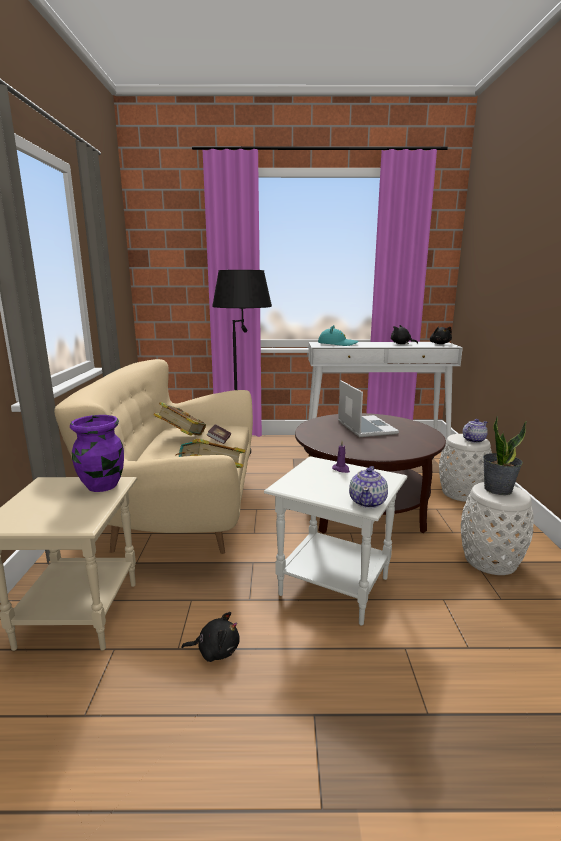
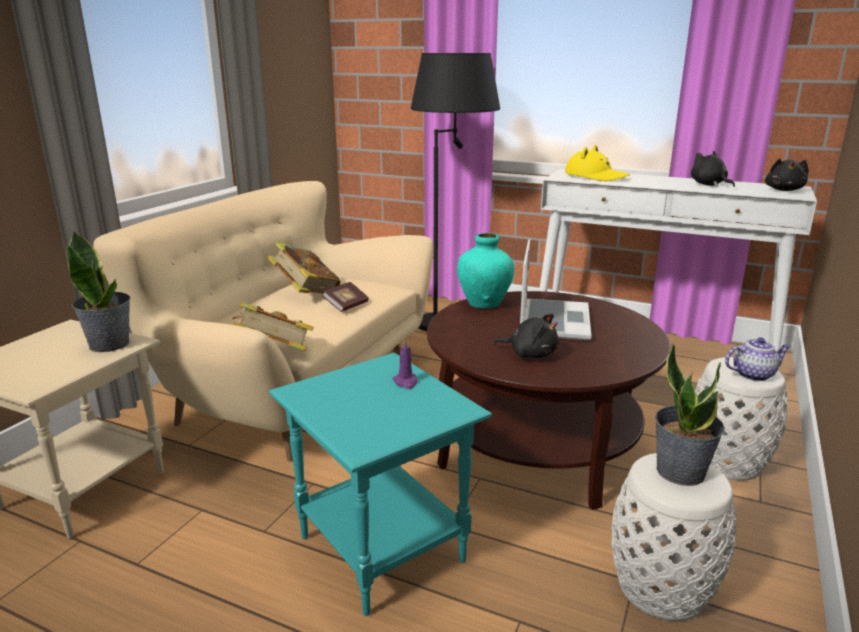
camera: 25 degrees right, 5 degrees up
purple vase [70,415,124,492] -> potted plant [66,230,130,352]
black plush toy [181,612,240,662] -> black plush toy moved to [494,314,559,358]
white side table [264,456,407,625] -> turquoise side table [269,353,492,616]
turquoise hat [318,325,359,346] -> yellow hat [565,145,630,181]
teapot [349,466,388,508] -> none
none -> turquoise vase [457,233,514,308]

